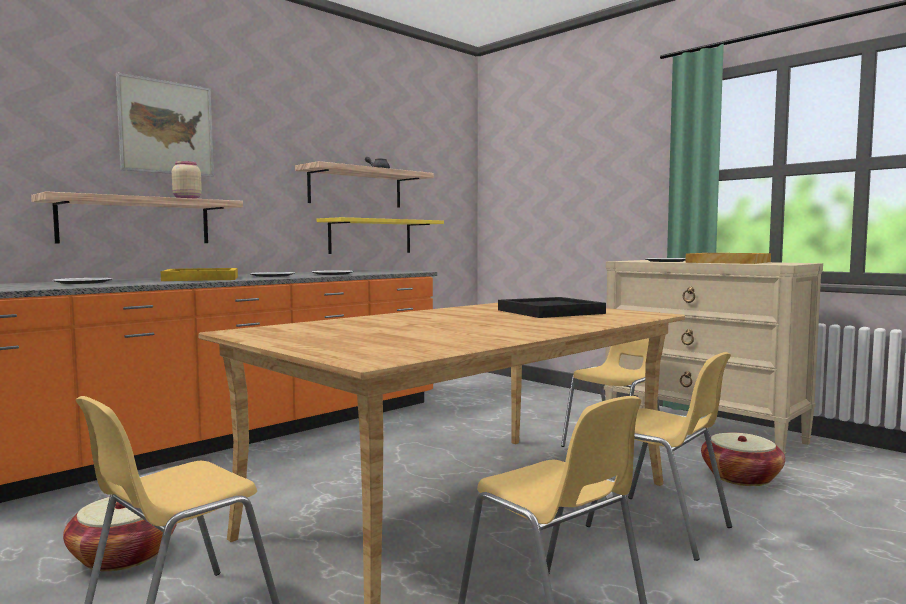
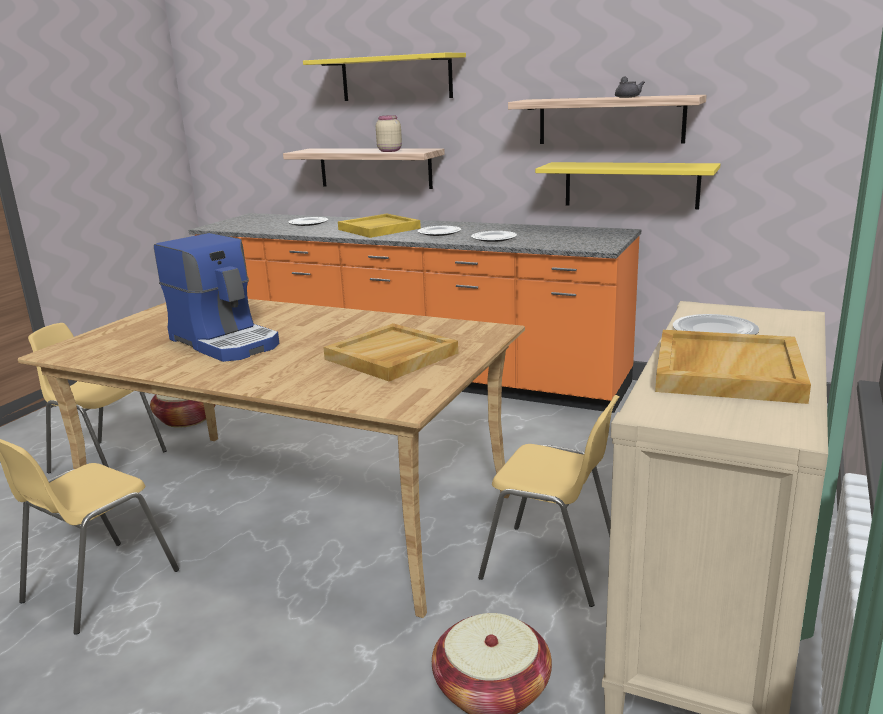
camera: 70 degrees right, 15 degrees up
picture [116,72,214,177] -> yellow shelf [303,53,466,101]
black tray [498,297,606,318] -> beige tray [323,323,458,381]
yellow chair [586,352,732,561] -> none
none -> coffee machine [154,233,279,362]

